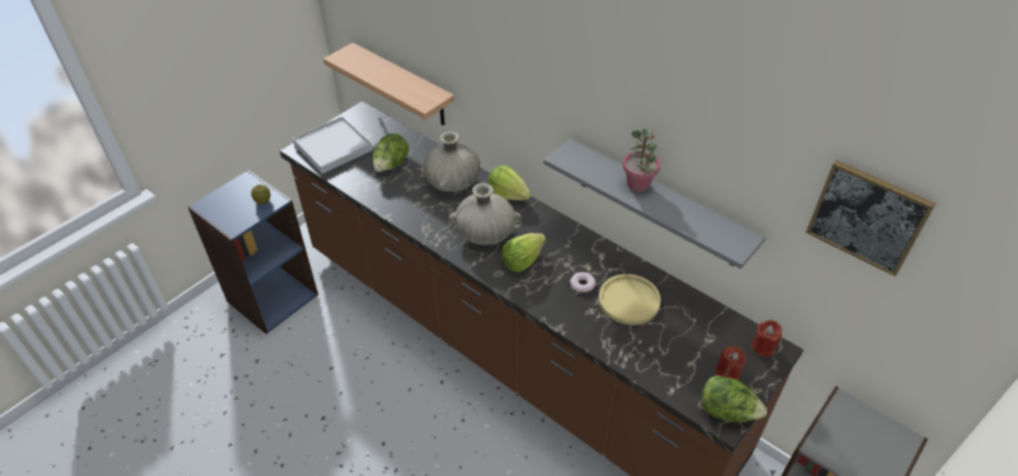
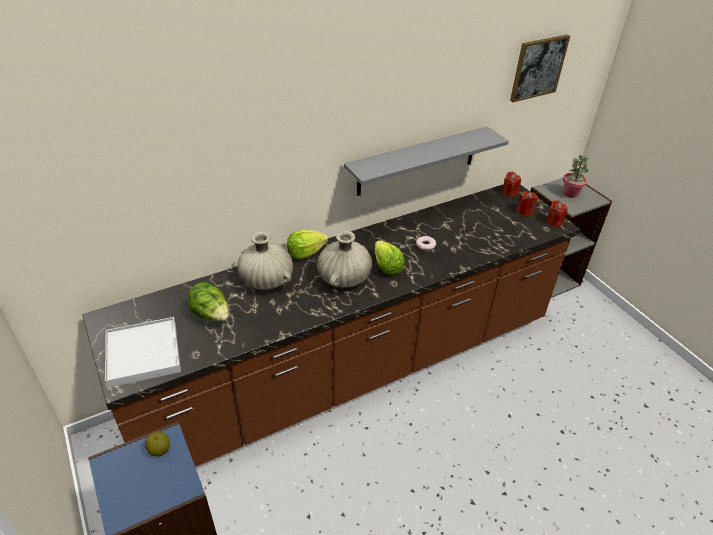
camera: 70 degrees left, 5 degrees down
shelf [323,43,455,125] -> none
yellow plate [599,274,661,325] -> none
potted plant [623,129,660,192] -> potted plant moved to [563,155,589,198]
lettuce [701,375,767,423] -> red candle [546,200,568,227]

